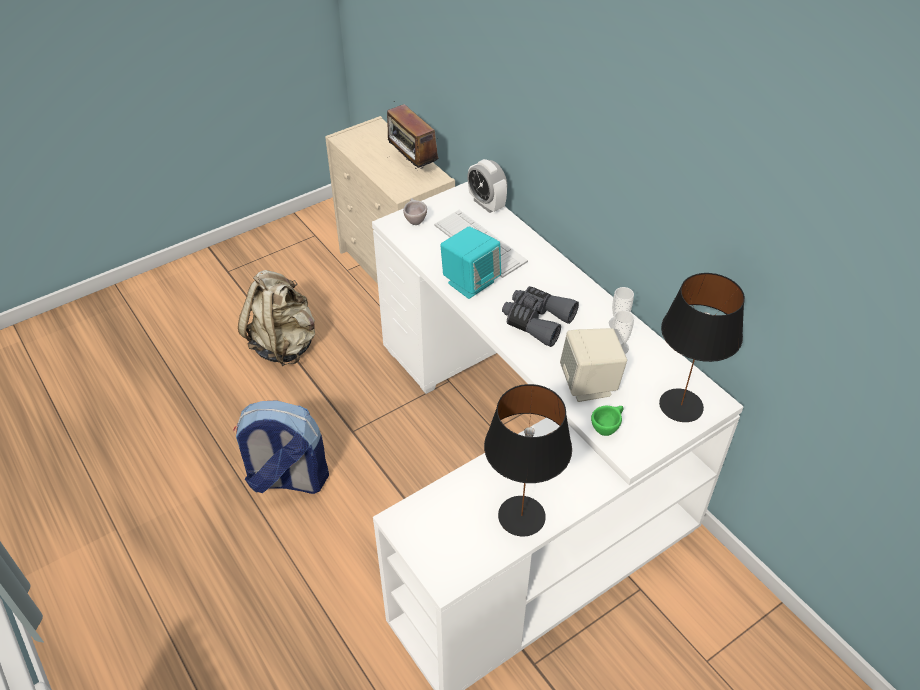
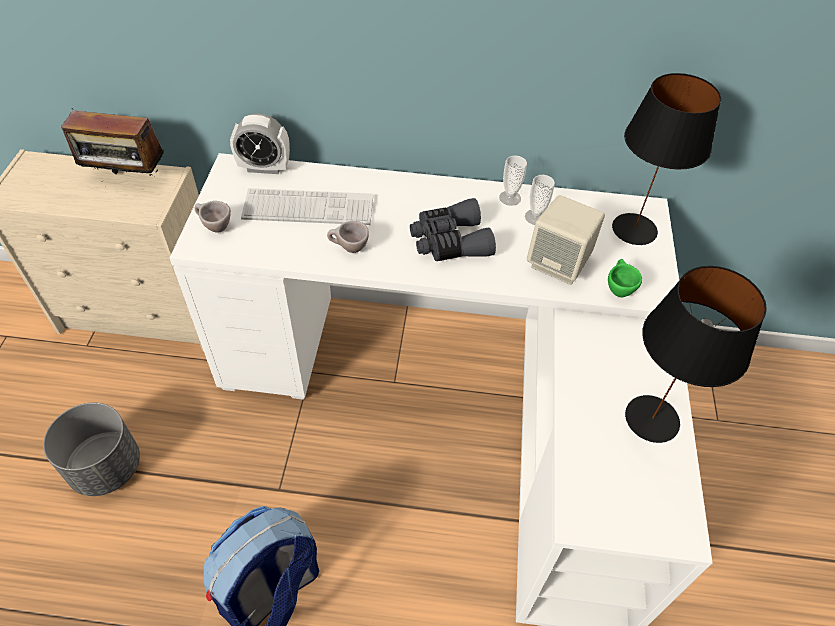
camera: 50 degrees left, 5 degrees up
beige backpack [238,270,315,366] -> grey planter [43,403,140,496]
turquoise speaker [440,227,501,299] -> beige cup [327,221,369,253]

